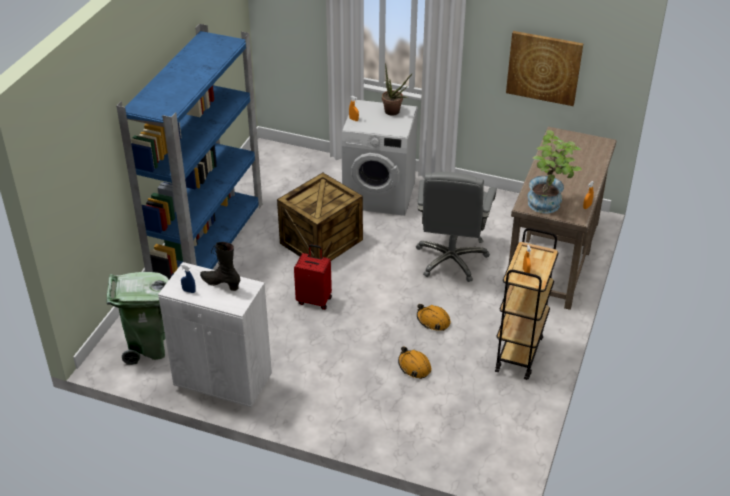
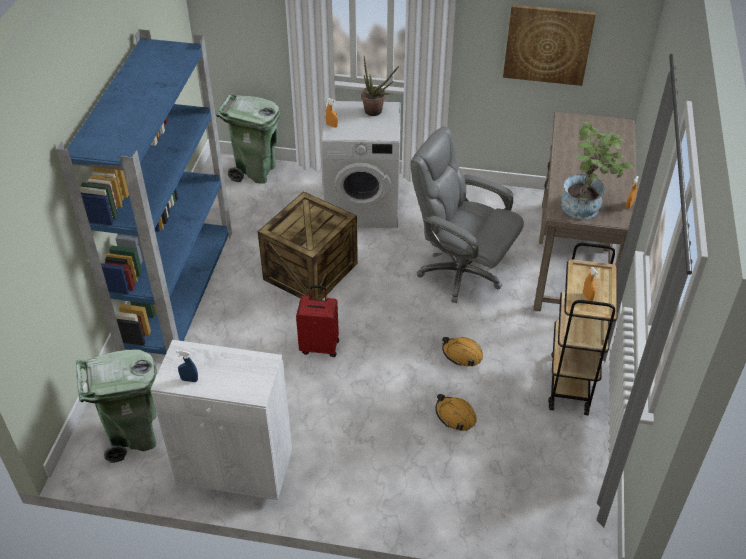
camera: 10 degrees left, 5 degrees up
black boot [200,242,240,291] -> none
grey office chair [416,172,497,282] -> grey office chair turned 120 degrees clockwise [410,126,524,303]
none -> green trash can [216,93,281,184]

